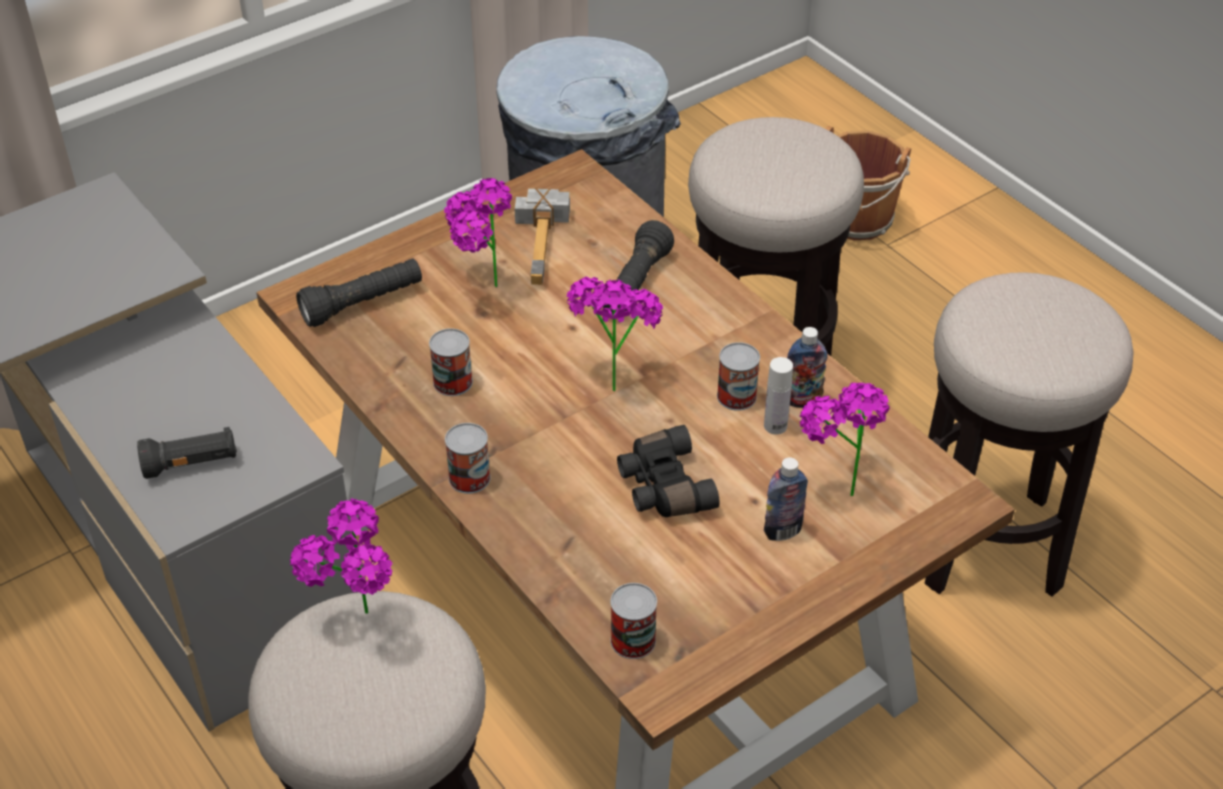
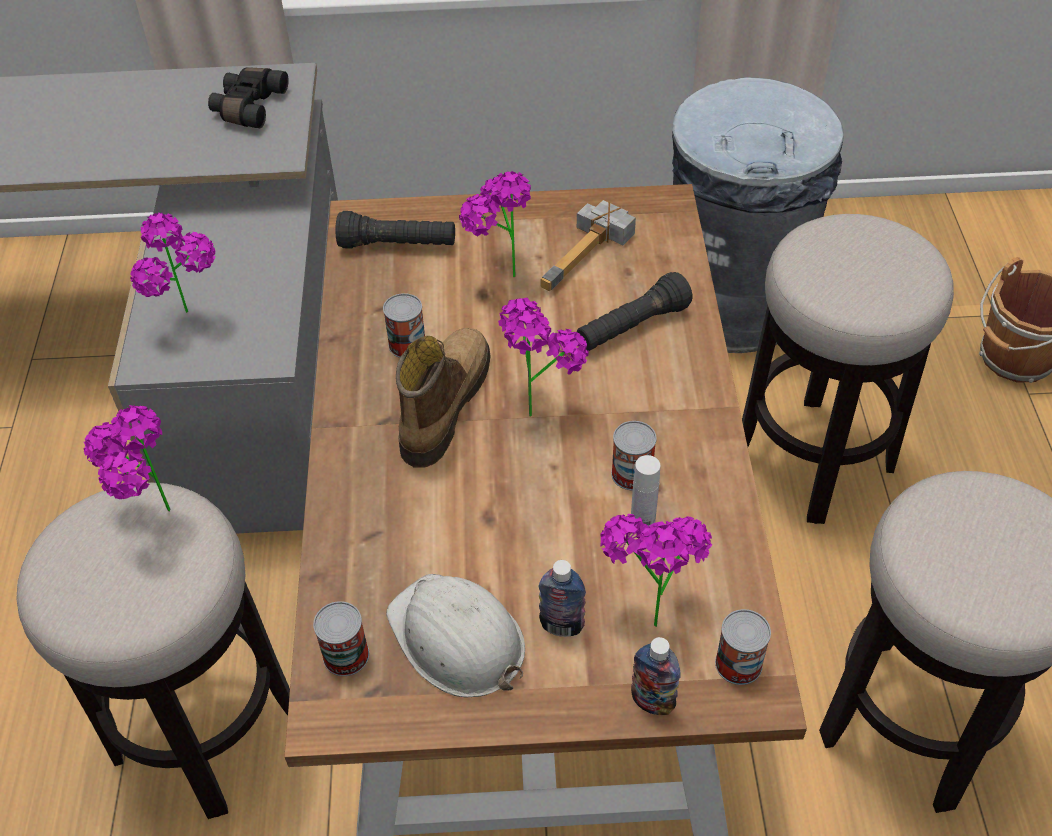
camera: 35 degrees right, 5 degrees up
black flashlight [137,427,237,479] -> potted plant [130,213,215,313]
can [445,423,491,494] -> can moved to [715,609,771,685]
black binoculars [617,425,720,517] -> black binoculars moved to [208,67,289,128]
bottle [787,327,828,408] -> bottle moved to [631,637,681,715]
none -> white hard hat [386,574,525,697]
none -> boot [396,328,491,468]

